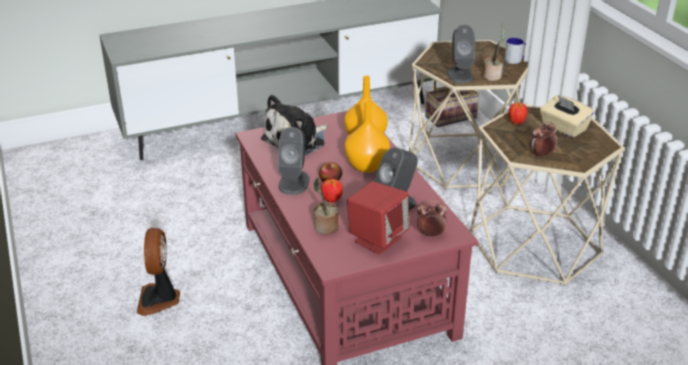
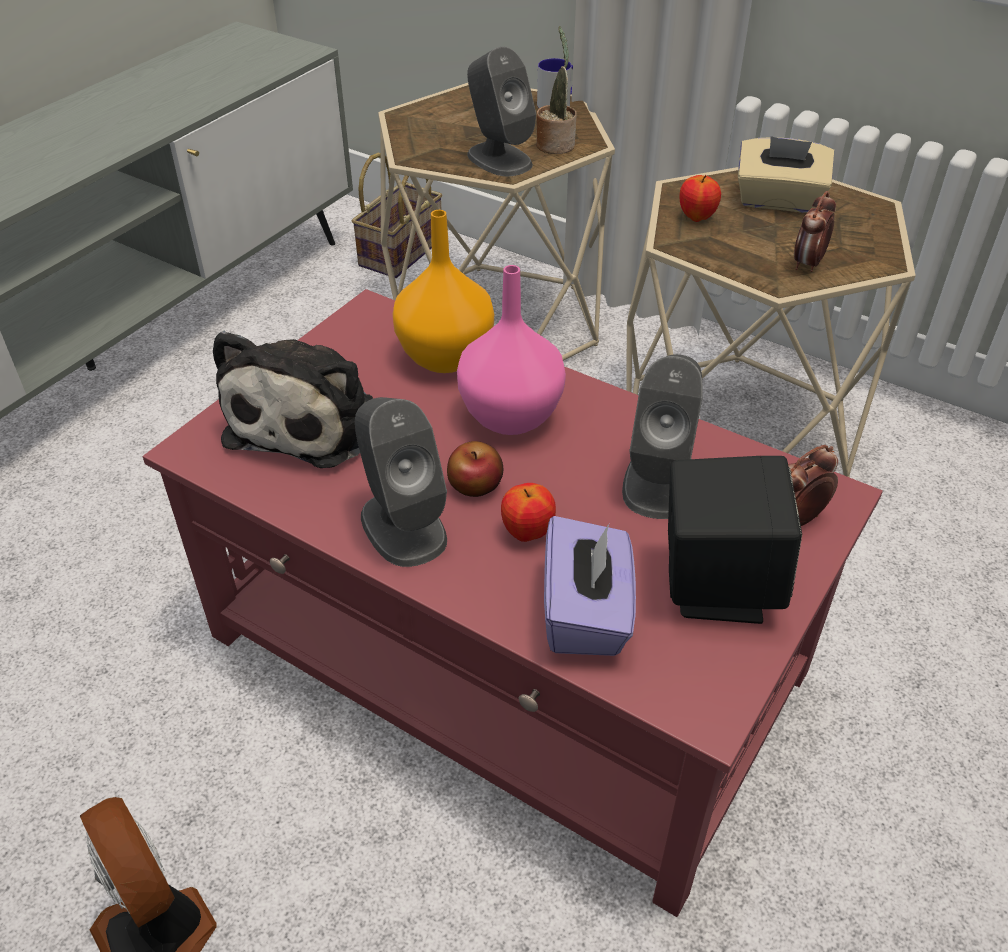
camera: 35 degrees left, 10 degrees up
potted plant [313,177,338,234] -> purple tissue box [544,516,636,656]
orange vase [345,100,390,173] -> pink vase [457,265,566,435]
red speaker [347,181,409,255] -> black speaker [668,456,802,624]

